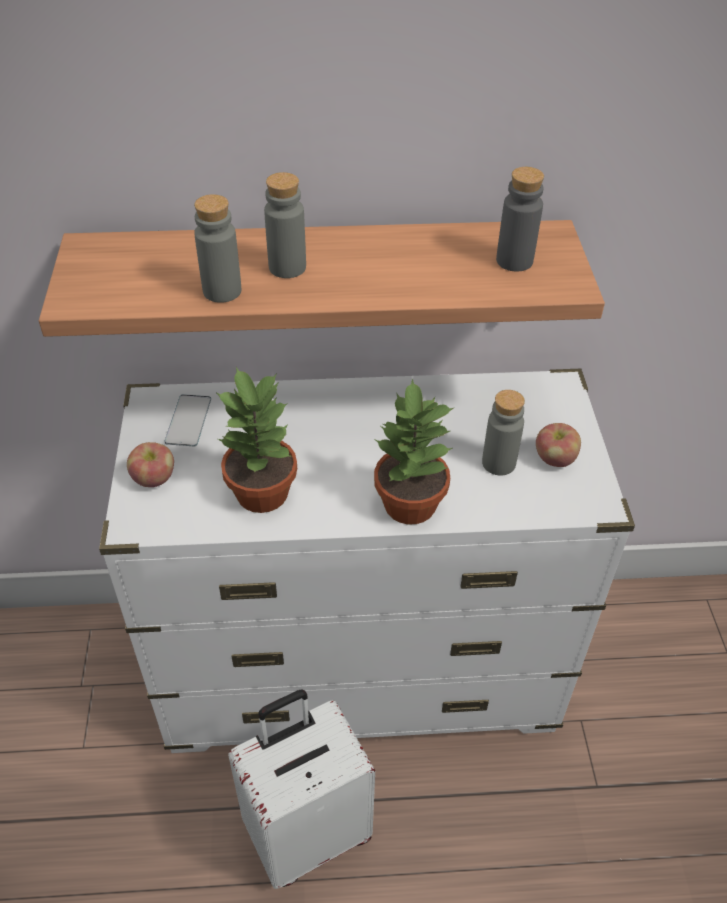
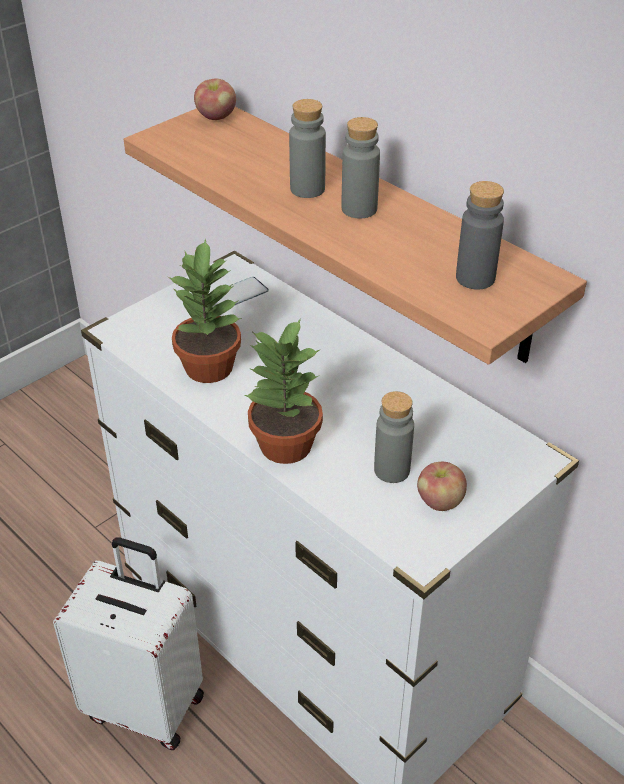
camera: 50 degrees right, 5 degrees down
apple [127,442,174,487] -> apple moved to [194,79,236,120]
grey bottle [194,194,241,303] -> grey bottle moved to [342,117,380,218]

